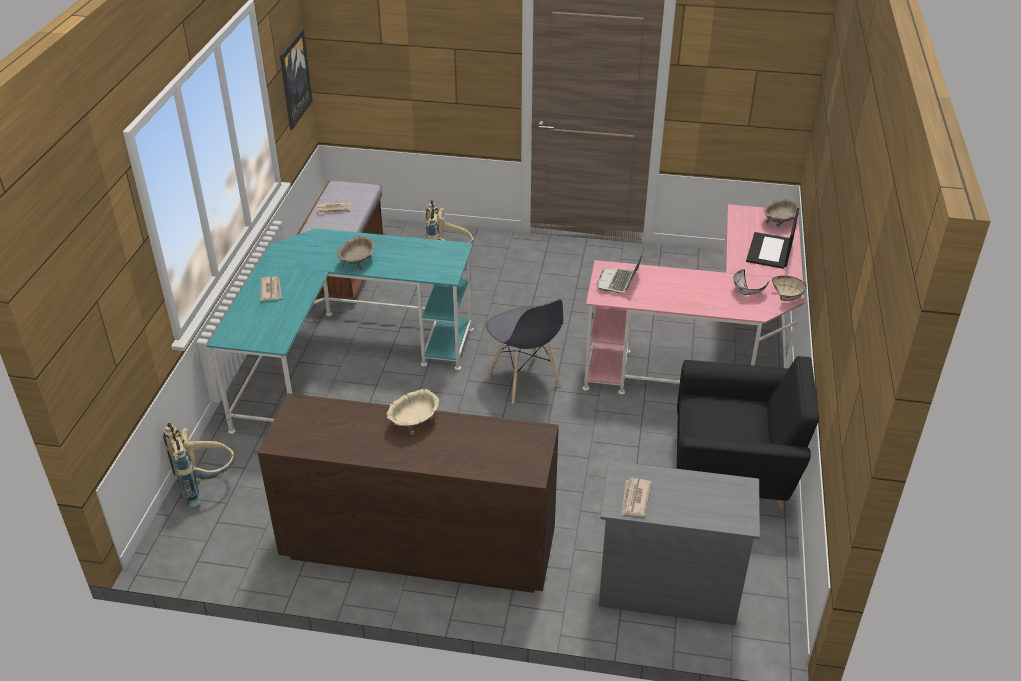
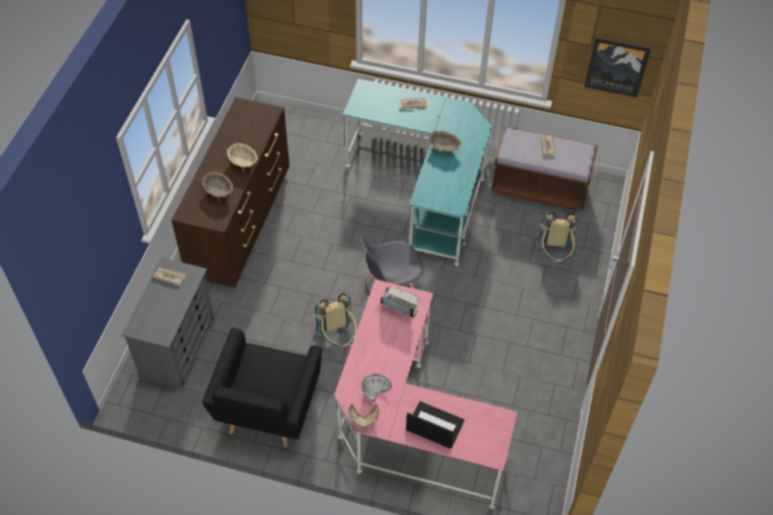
camera: 95 degrees right, 15 degrees up
beige backpack [163,423,235,507] -> beige backpack moved to [315,293,358,347]
beige bowl [764,198,801,226] -> beige bowl moved to [202,171,233,202]

